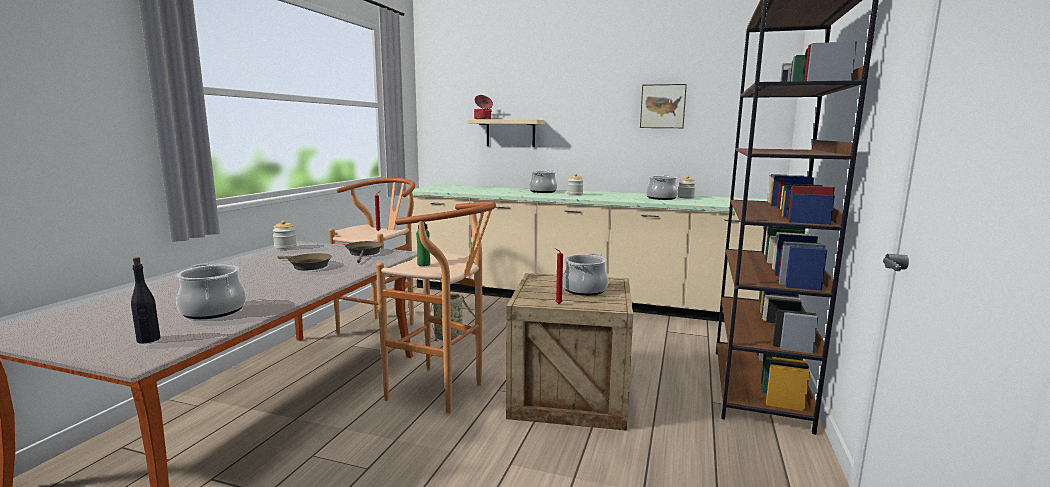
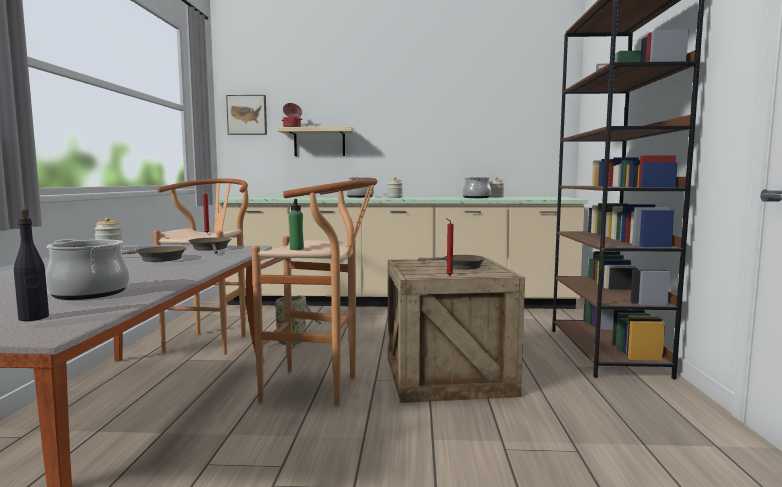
camera: 15 degrees left, 5 degrees down
cooking pot [562,253,608,296] -> brown frying pan [418,255,486,269]
picture [640,84,687,128] -> picture moved to [226,95,267,135]

